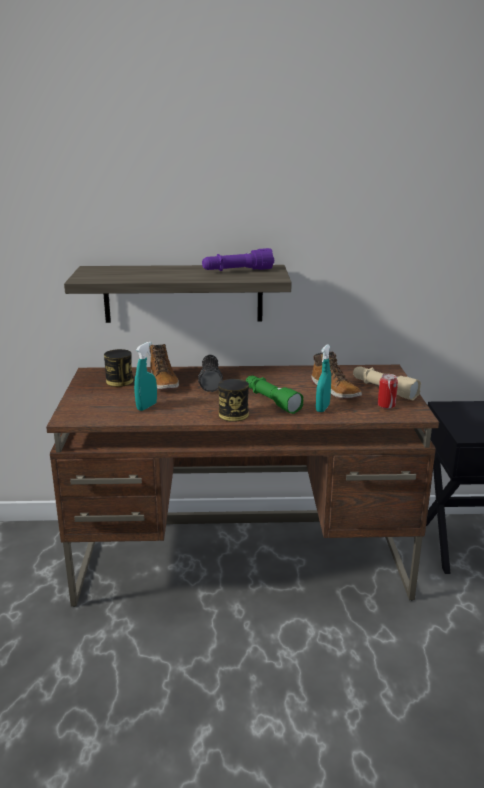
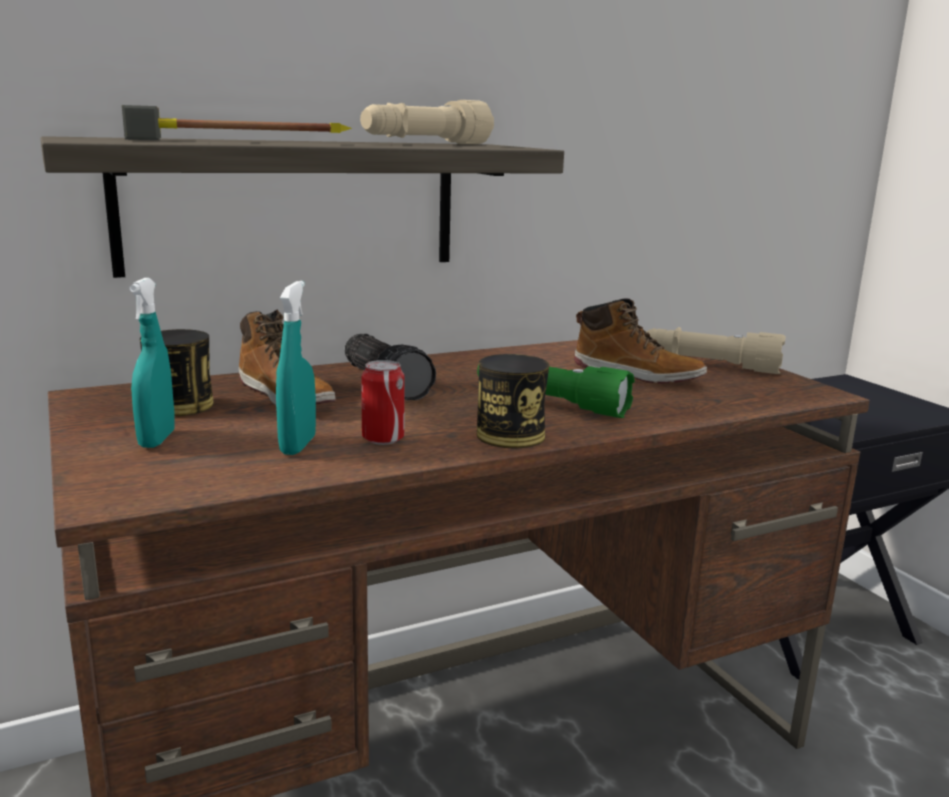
camera: 25 degrees left, 5 degrees down
purple flashlight [202,248,274,271] -> beige flashlight [360,100,494,144]
turquoise spray bottle [316,344,331,412] -> turquoise spray bottle moved to [129,278,175,448]
can [378,374,398,409] -> can moved to [361,360,405,445]
none -> hammer [122,105,352,140]

